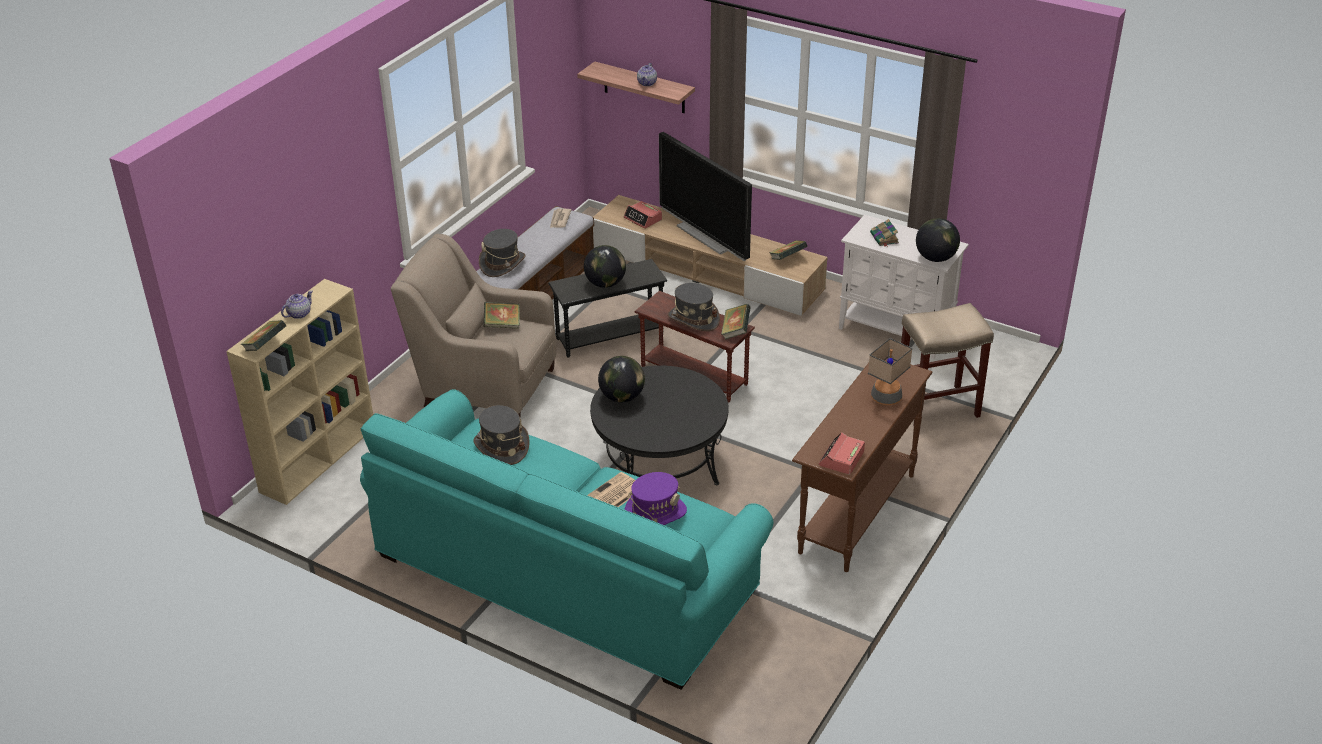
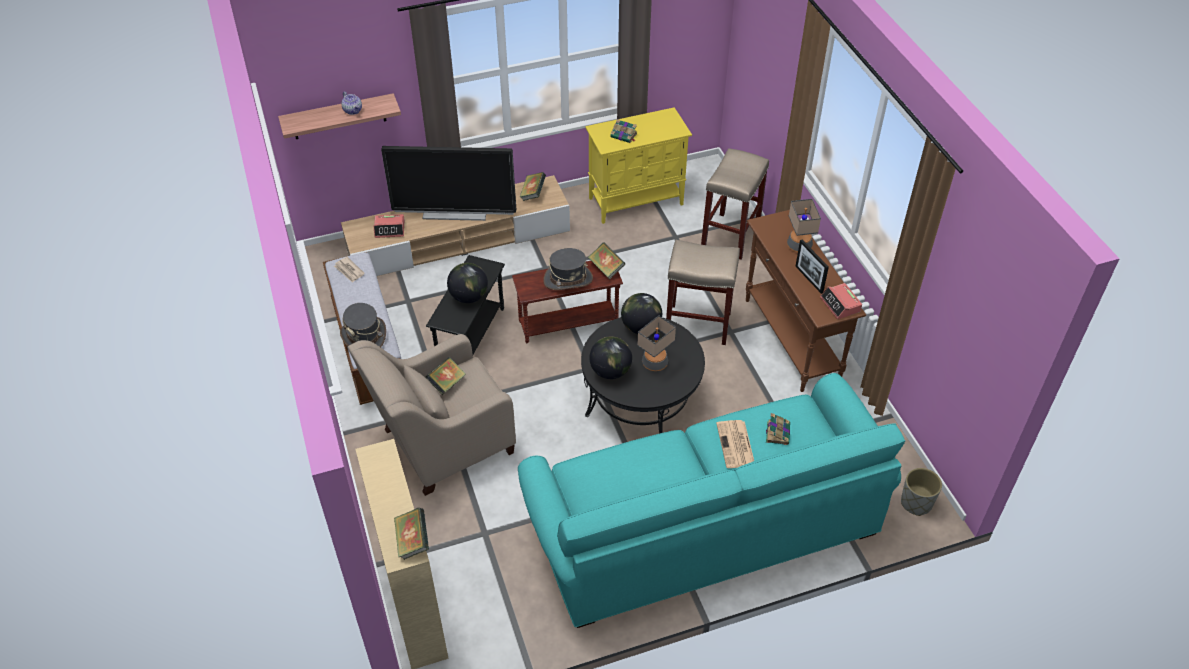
camera: 50 degrees left, 10 degrees up
teapot [281,290,313,319] -> none
grey hat [473,405,530,465] -> none
purple hat [624,472,687,525] -> book [766,413,790,445]
white cabinet [839,215,969,359] -> yellow cabinet [585,107,692,224]
globe [916,218,960,262] -> globe moved to [621,293,662,334]
none -> table lamp [637,315,676,371]
none -> beige stool [666,240,740,345]
none -> picture frame [796,240,829,294]
none -> grey planter [901,468,942,516]

